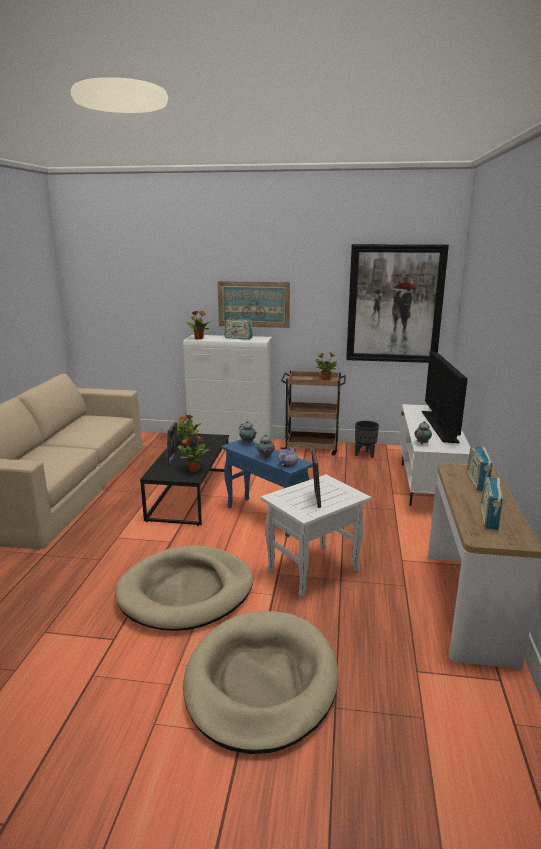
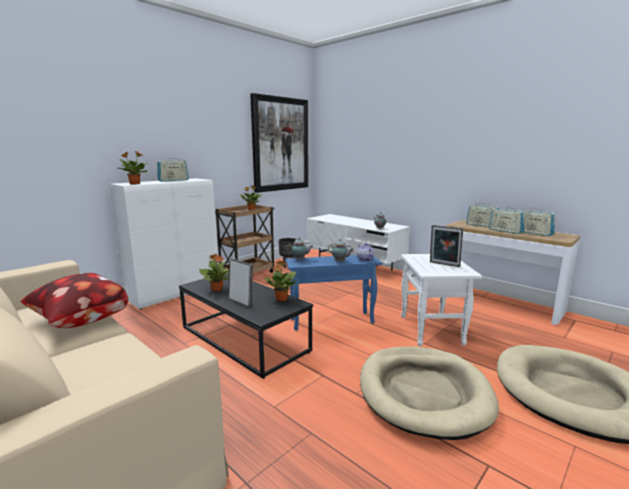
camera: 55 degrees left, 5 degrees down
picture [218,281,290,328] -> none
television [422,351,468,443] -> none
none -> pillow [21,273,128,328]
none -> radio [489,204,526,234]

